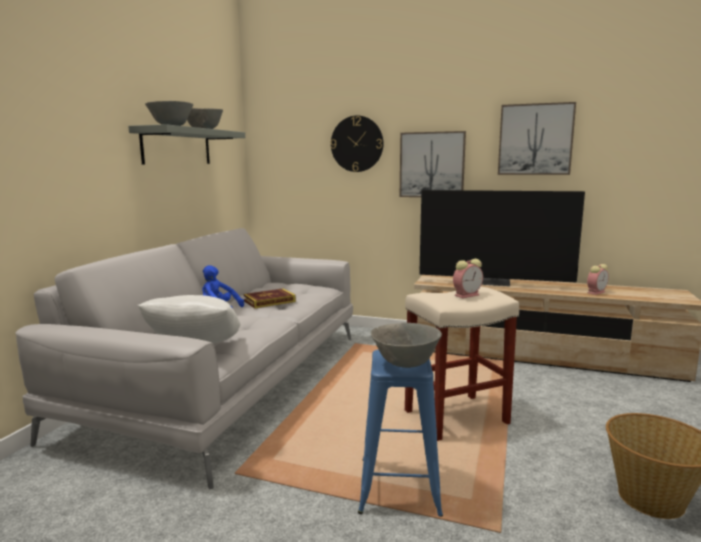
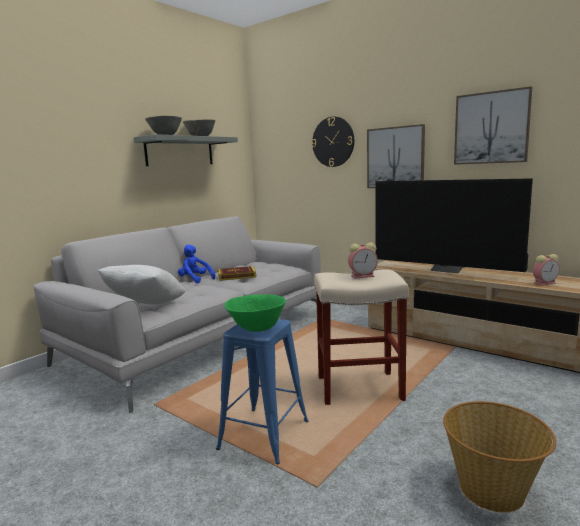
camera: 20 degrees right, 0 degrees up
grey bowl [371,323,442,368] -> green bowl [225,294,286,332]

